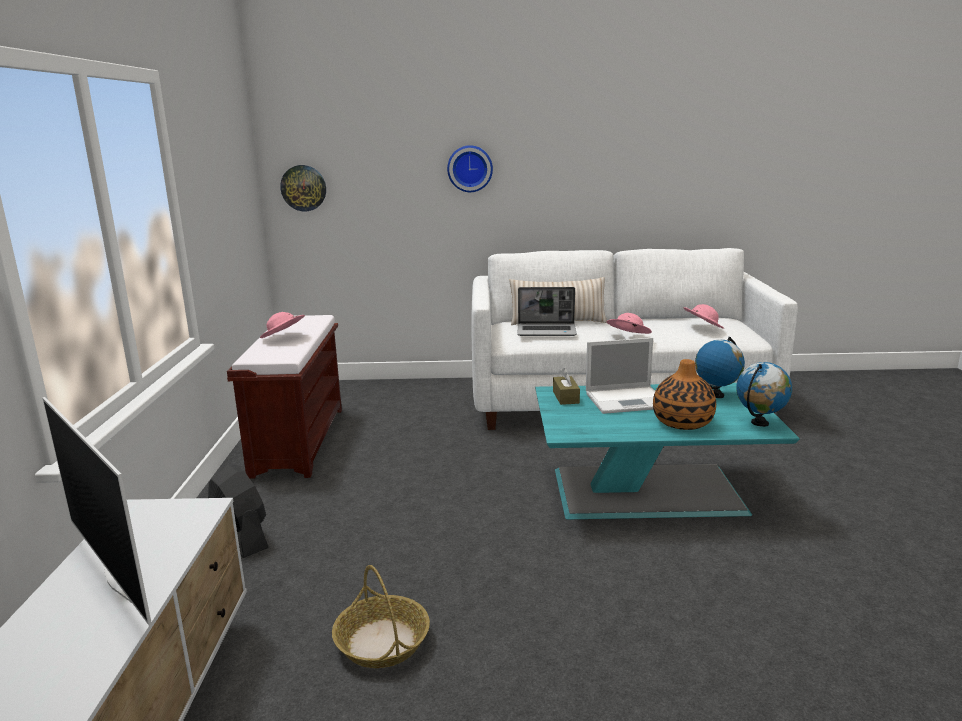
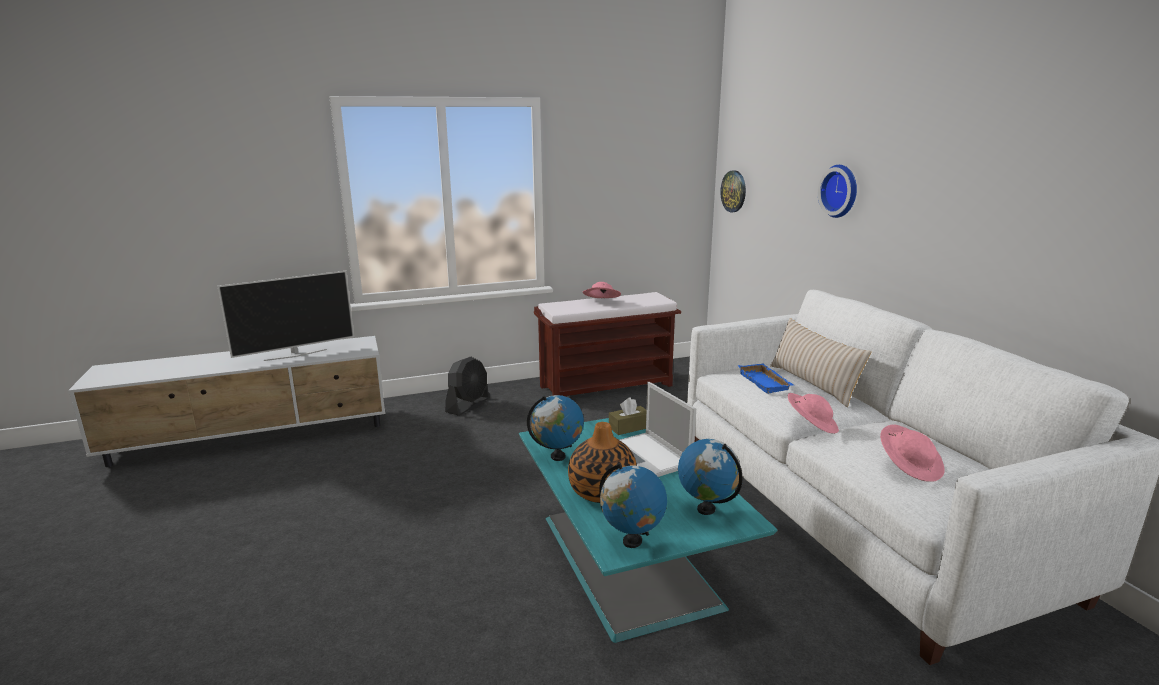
camera: 70 degrees right, 0 degrees up
television [42,397,152,626] -> television turned 150 degrees counterclockwise [217,271,354,361]
basket [332,565,430,668] -> none
laptop [517,287,577,336] -> blue tray [738,364,794,394]
none -> globe [527,395,584,461]

